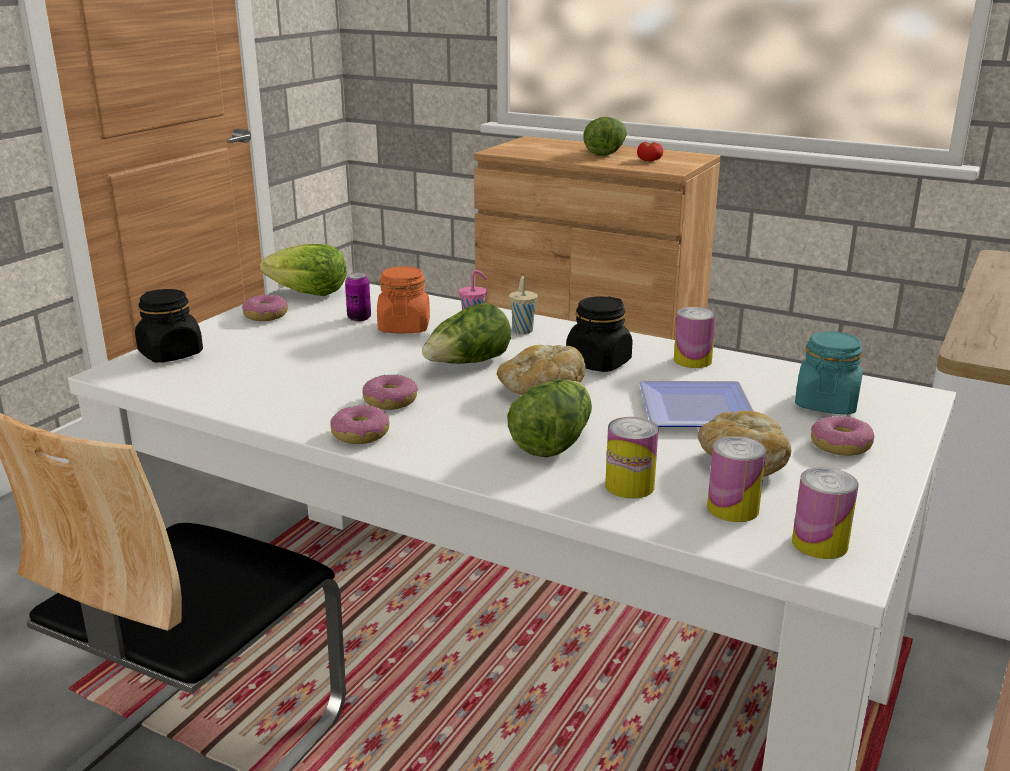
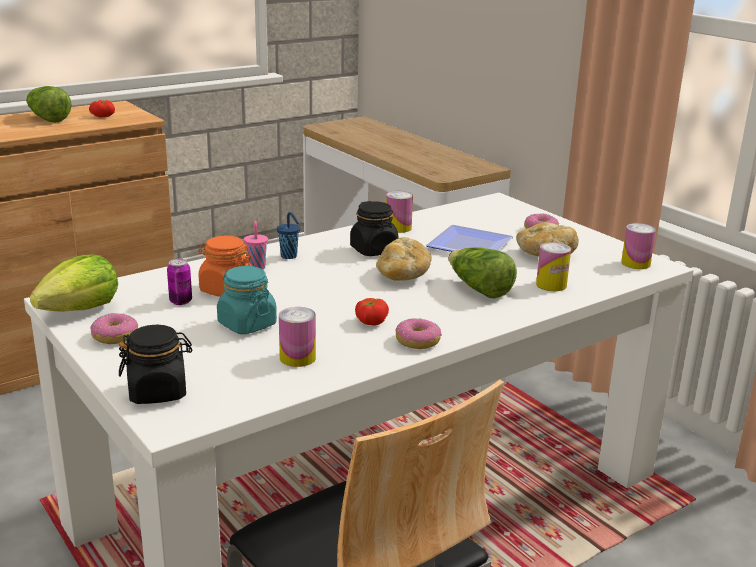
camera: 65 degrees left, 0 degrees up
donut [363,374,418,410] -> tomato [355,298,389,326]
lettuce [422,303,511,364] -> none
beige cup [509,276,538,334] -> blue cup [277,212,300,259]
can [707,436,766,522] -> can moved to [279,307,316,367]
turquoise jar [795,331,863,415] -> turquoise jar moved to [217,266,277,334]

